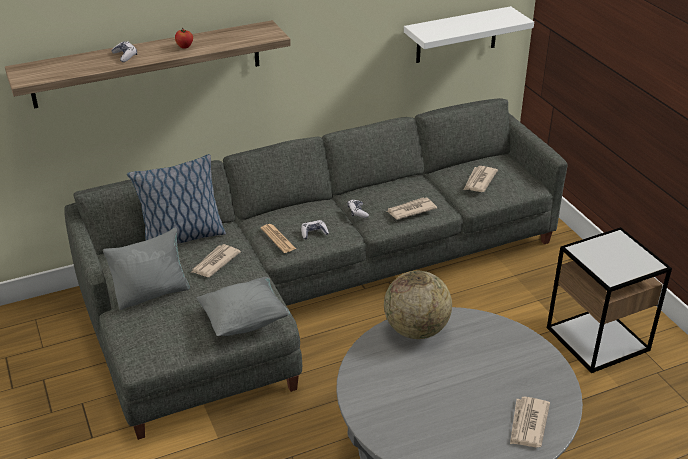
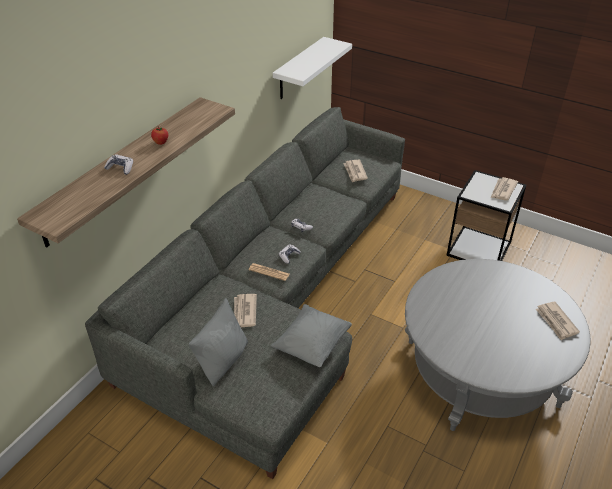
camera: 35 degrees left, 5 degrees up
pillow [127,154,226,244] -> none
globe [384,271,452,339] -> none
newspaper [387,197,437,220] -> newspaper moved to [491,177,518,201]

